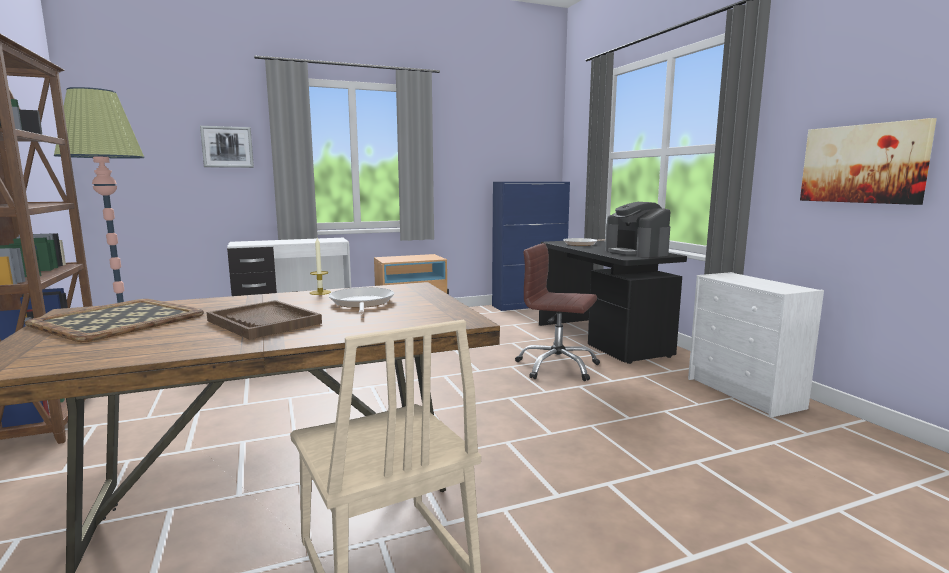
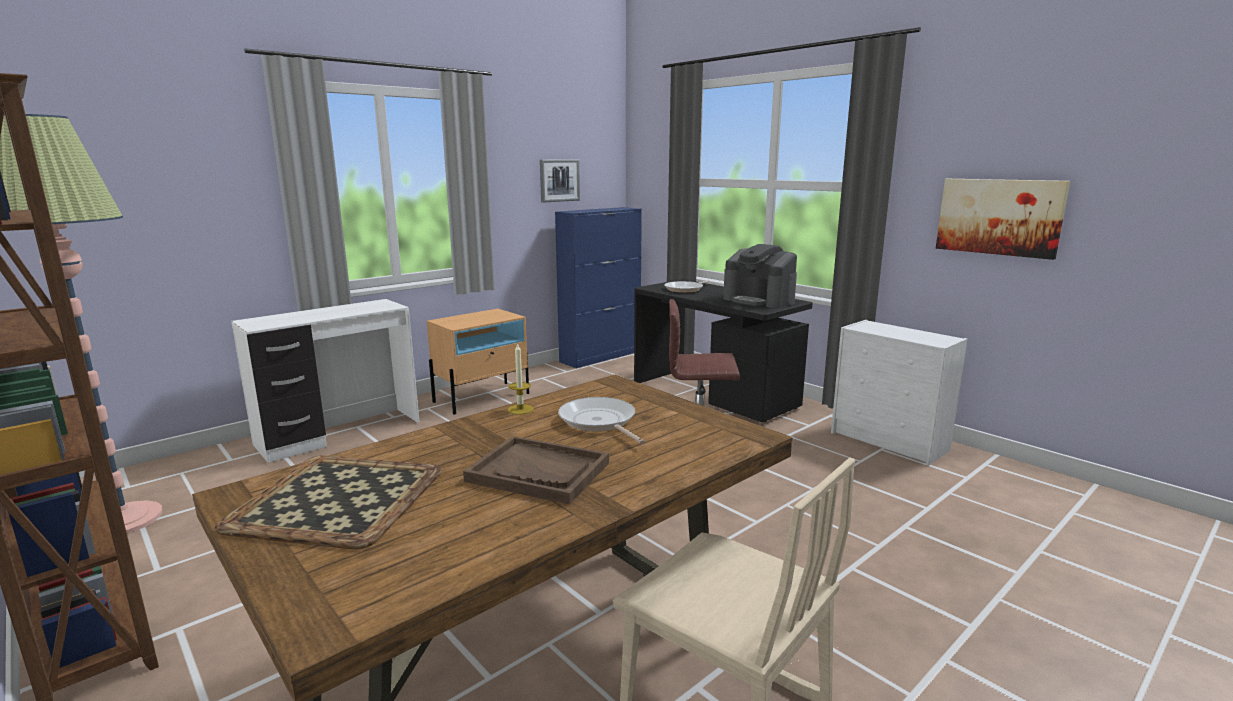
camera: 20 degrees left, 5 degrees up
picture [200,126,254,168] -> picture moved to [540,160,580,202]

